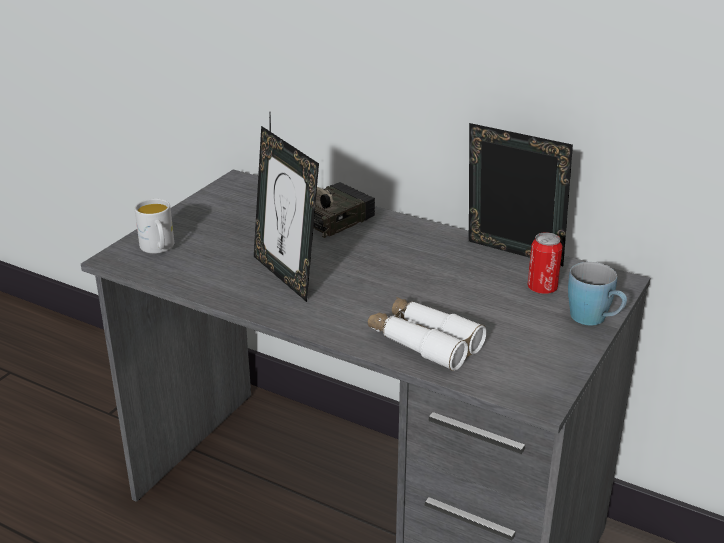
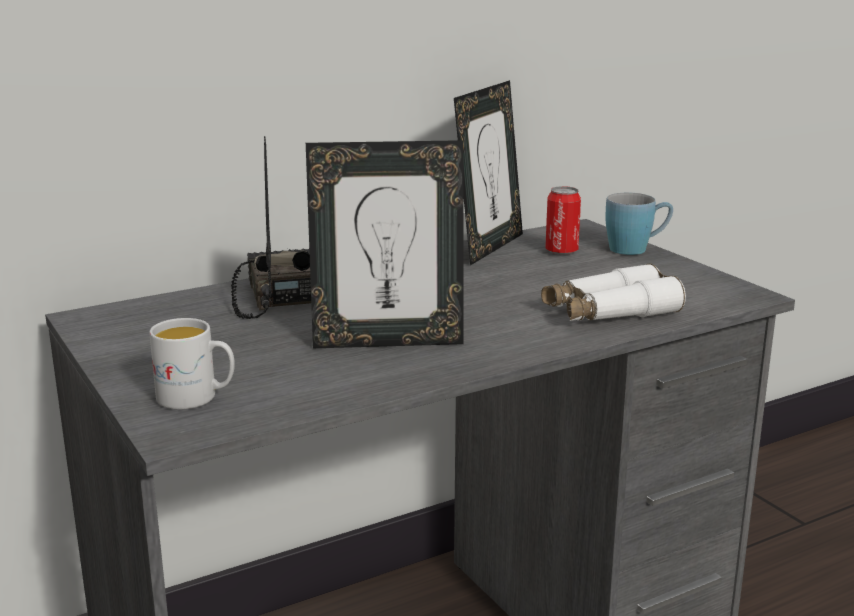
camera: 60 degrees left, 10 degrees down
picture frame [469,123,573,266] -> picture frame turned 150 degrees clockwise [454,80,523,265]

